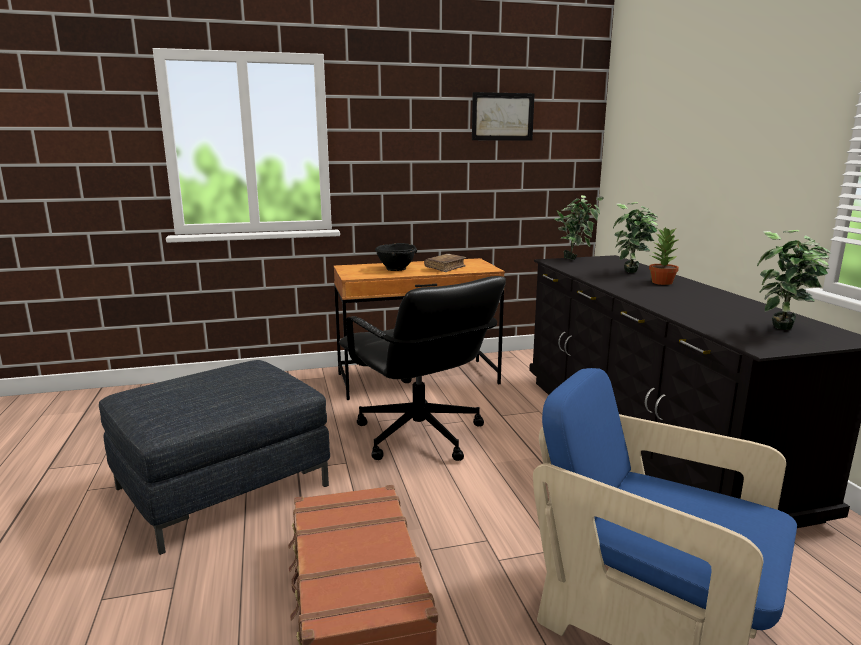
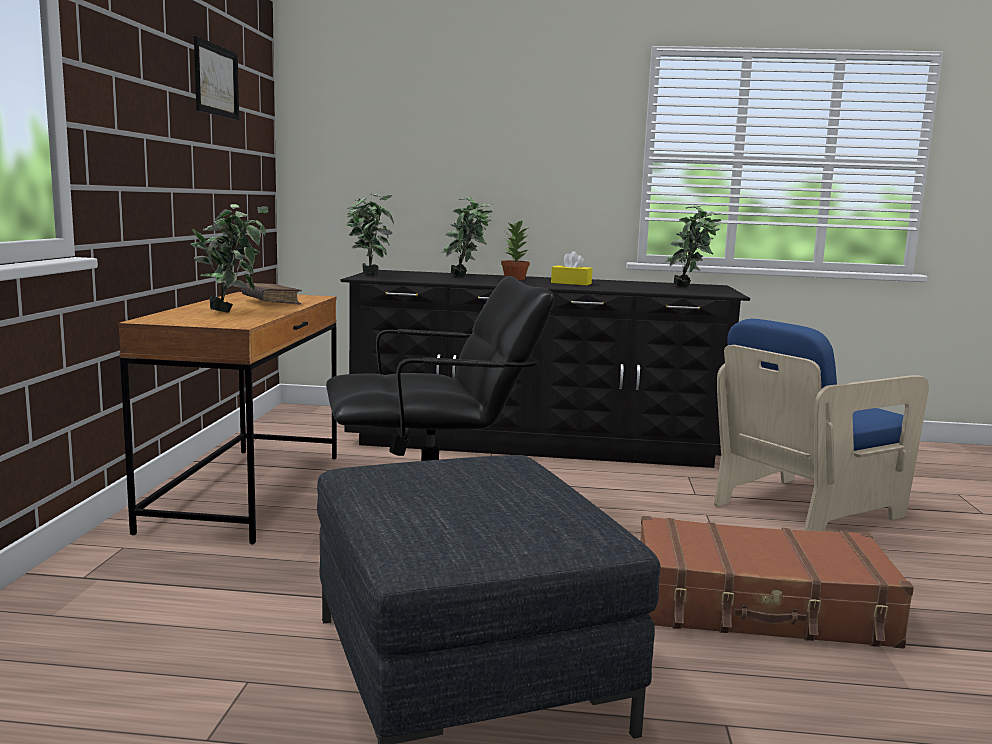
camera: 70 degrees left, 5 degrees down
black bowl [375,243,417,271] -> potted plant [191,204,268,313]
none -> yellow tissue box [551,251,593,285]

